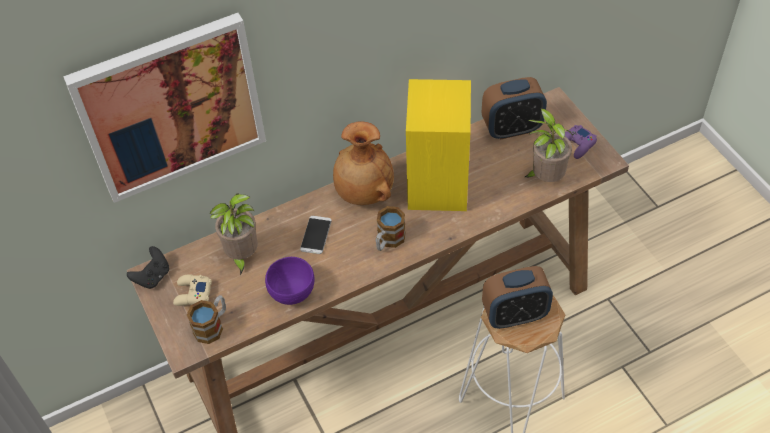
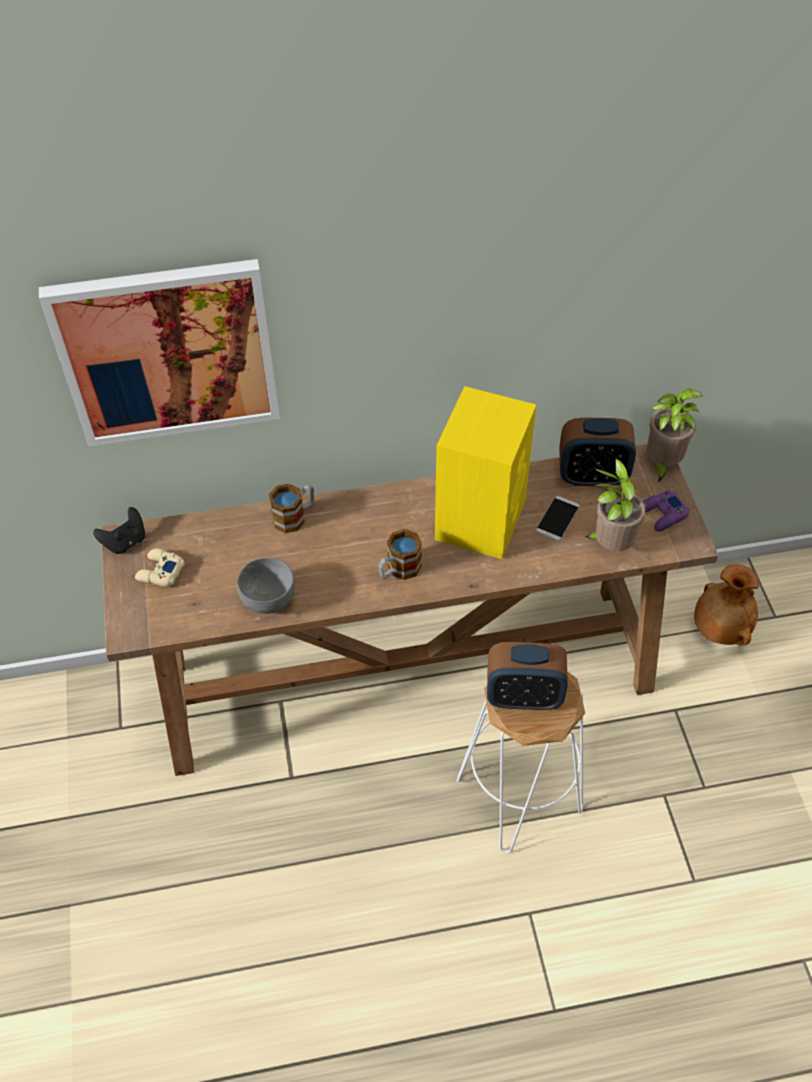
camera: 15 degrees right, 0 degrees up
mug [187,295,226,344] -> mug moved to [269,484,314,533]
potted plant [209,193,258,275] -> potted plant moved to [647,389,703,482]
purple bowl [265,257,314,305] -> grey bowl [237,558,295,614]
phone [300,216,332,254] -> phone moved to [536,496,579,541]
brown vase [333,121,394,205] -> brown vase moved to [694,564,759,646]

